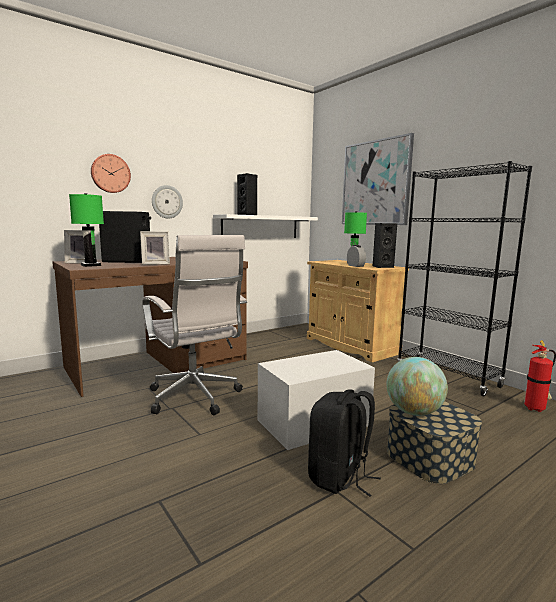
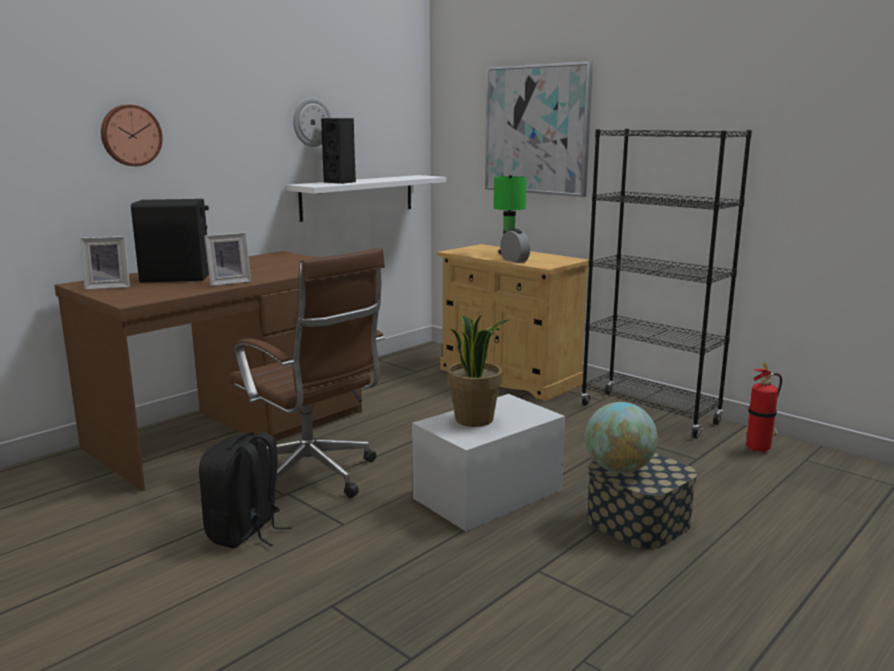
camera: 10 degrees left, 5 degrees up
green table lamp [69,193,104,267] -> none
white office chair [142,235,247,415] -> brown office chair [229,248,385,498]
wall clock [152,185,183,218] -> wall clock moved to [293,98,331,147]
black backpack [308,389,381,497] -> black backpack moved to [199,432,292,548]
black speaker [373,223,397,268] -> none
none -> potted plant [447,315,508,427]

